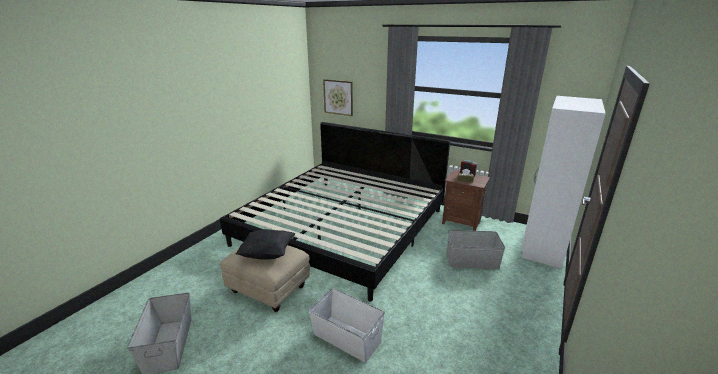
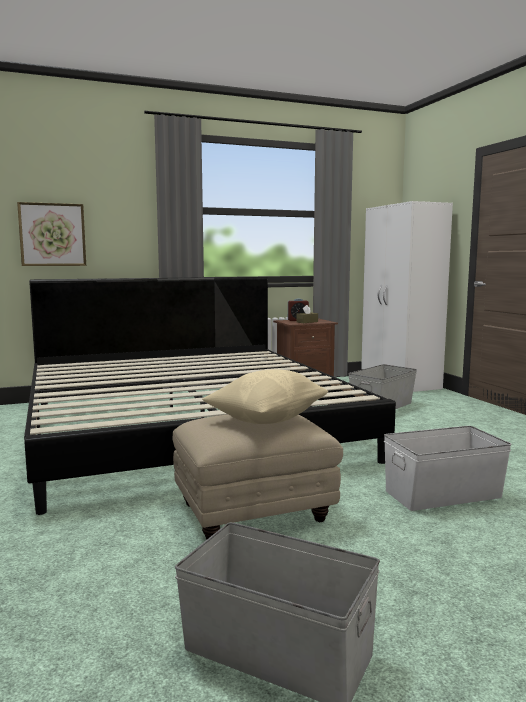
camera: 50 degrees left, 15 degrees down
black pillow [236,229,295,260] -> beige pillow [202,370,328,424]

